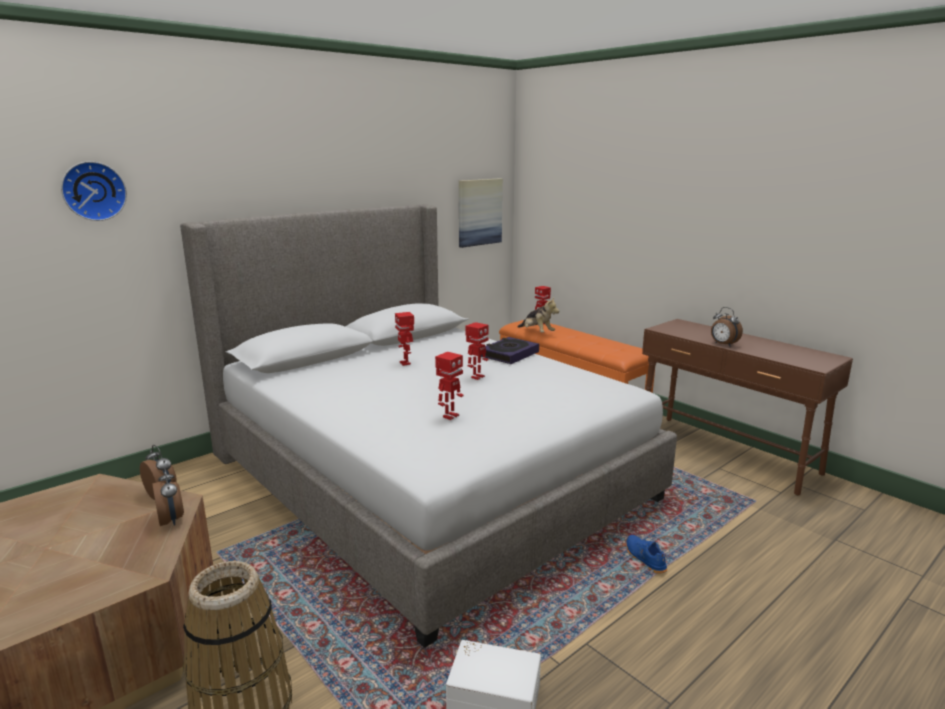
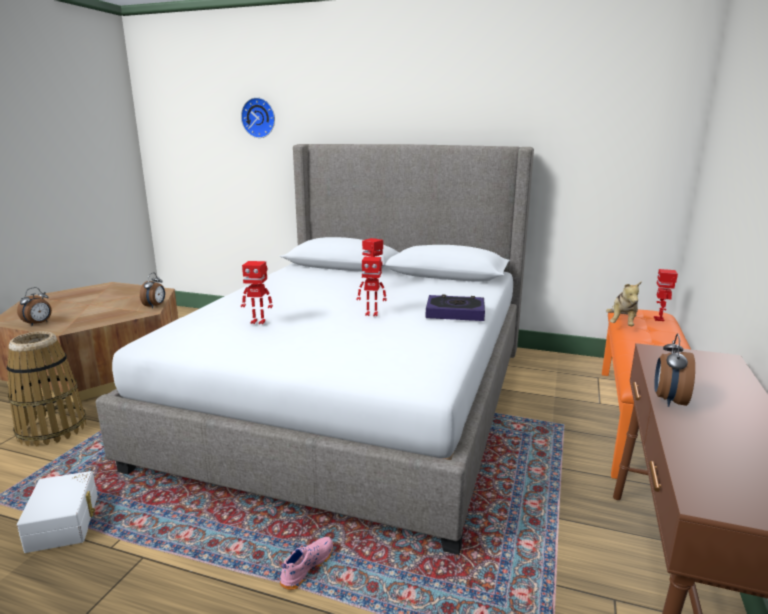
camera: 60 degrees right, 0 degrees up
alarm clock [152,467,184,526] -> alarm clock moved to [17,287,52,326]
picture [459,178,503,248] -> none
blue shoe [626,535,667,574] -> pink shoe [280,537,333,590]

